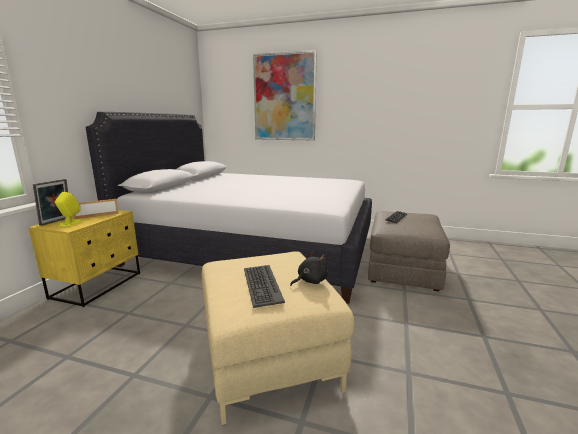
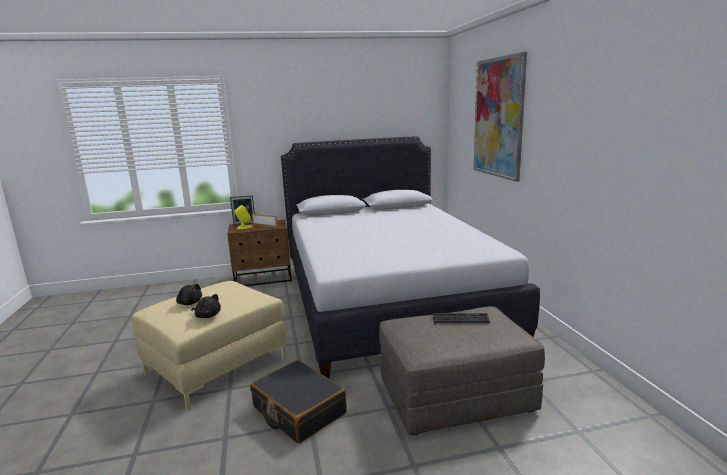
camera: 60 degrees right, 0 degrees up
yellow nightstand [28,210,140,307] -> brown nightstand [227,219,292,286]
keyboard [244,265,285,308] -> black plush toy [176,284,202,305]
none -> black suitcase [250,360,347,444]

